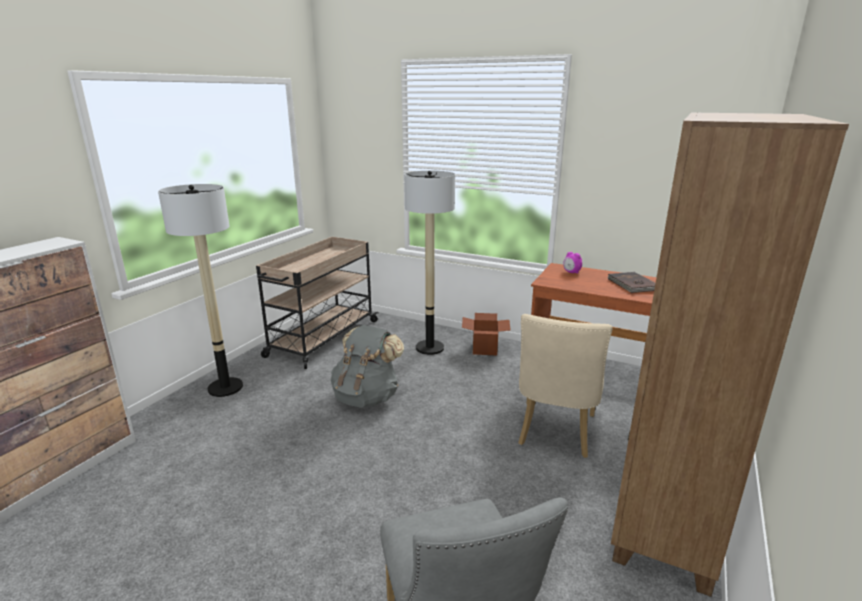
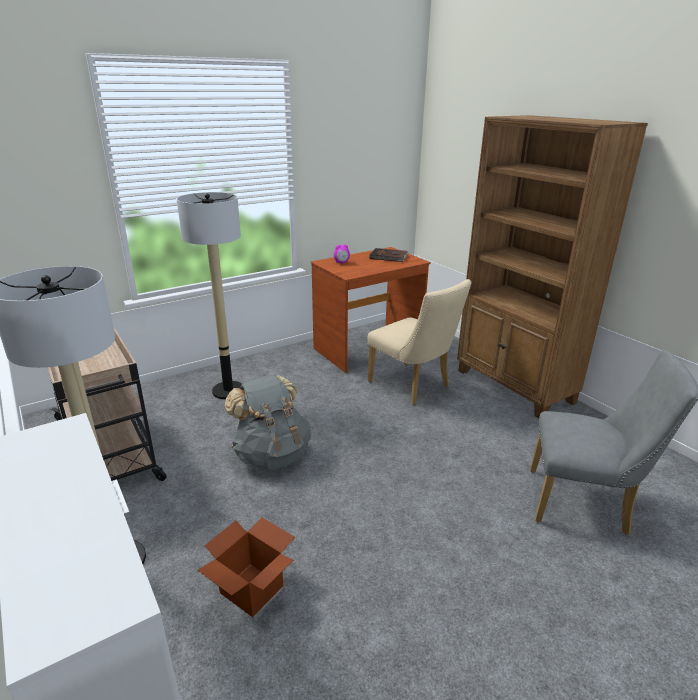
camera: 60 degrees left, 5 degrees up
cardboard box [462,313,511,356] -> cardboard box moved to [197,517,295,617]

